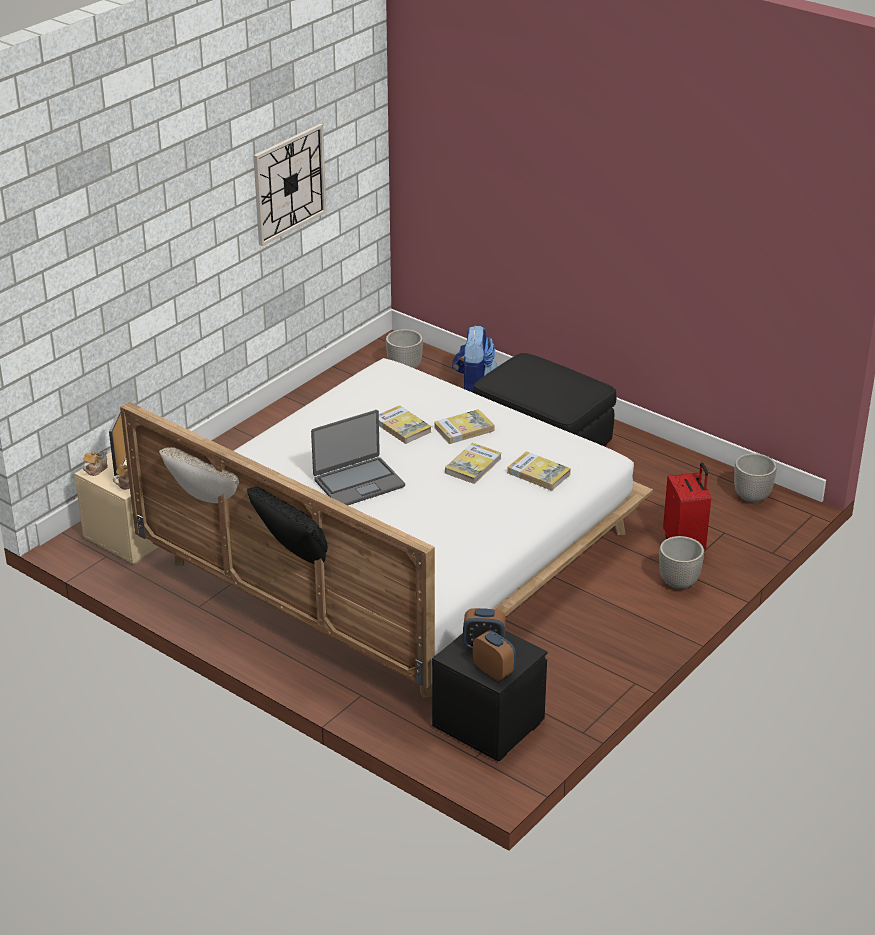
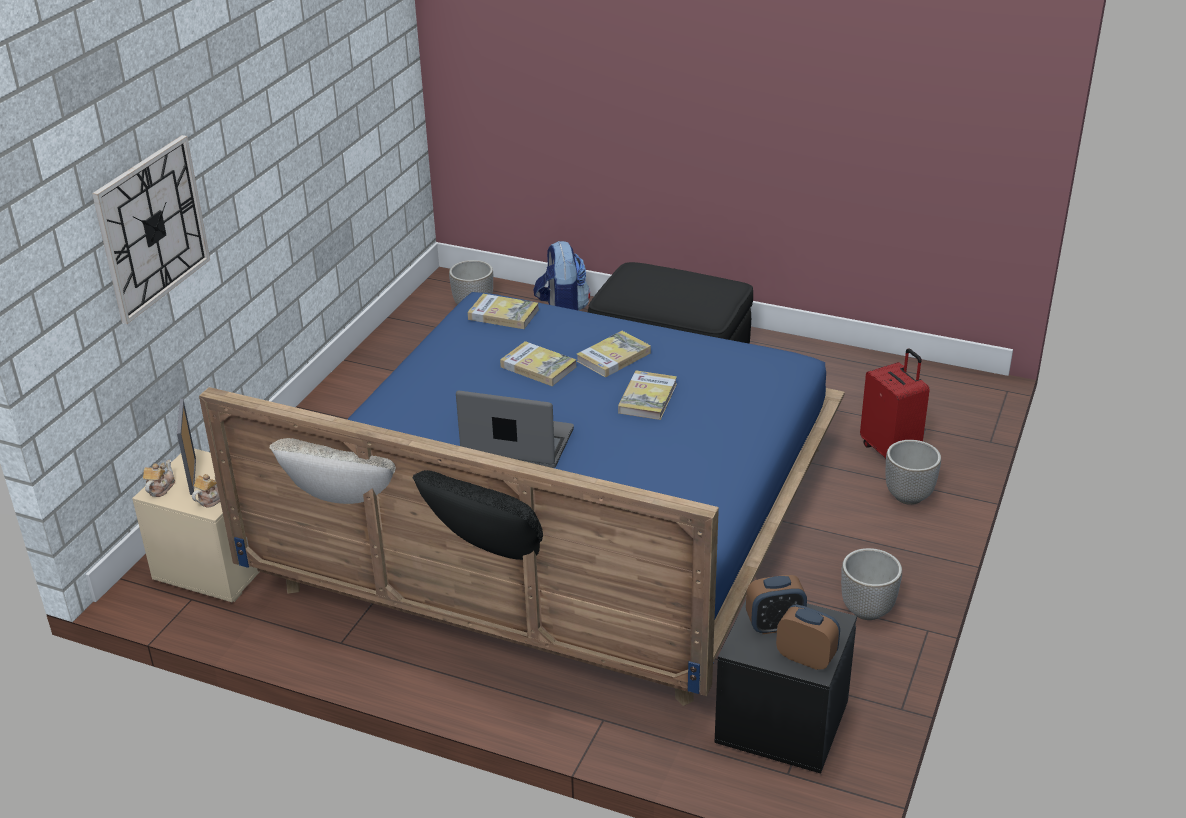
camera: 15 degrees left, 0 degrees up
white bed [120,358,653,698] -> blue bed [199,292,845,706]
wall clock [253,124,326,246] -> wall clock moved to [92,135,210,324]
laptop [311,410,405,505] -> laptop turned 120 degrees counterclockwise [456,391,574,468]
book [507,451,571,491] -> book moved to [468,294,538,329]
planter [734,453,777,503] -> planter moved to [841,548,902,620]

